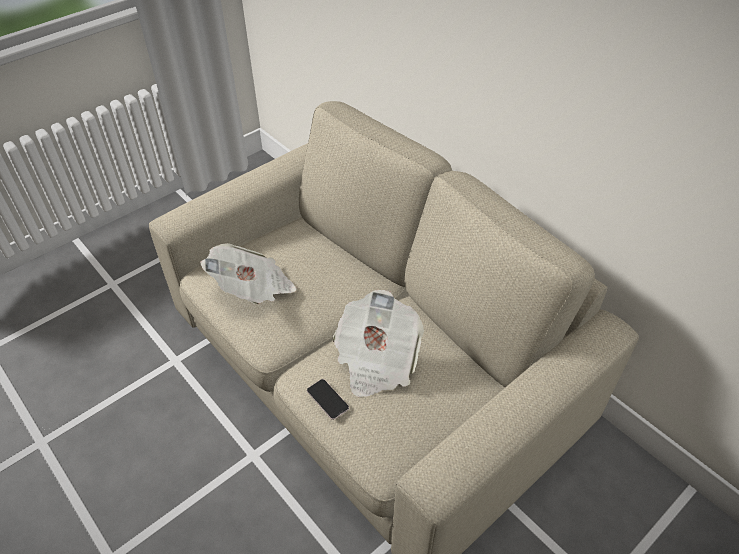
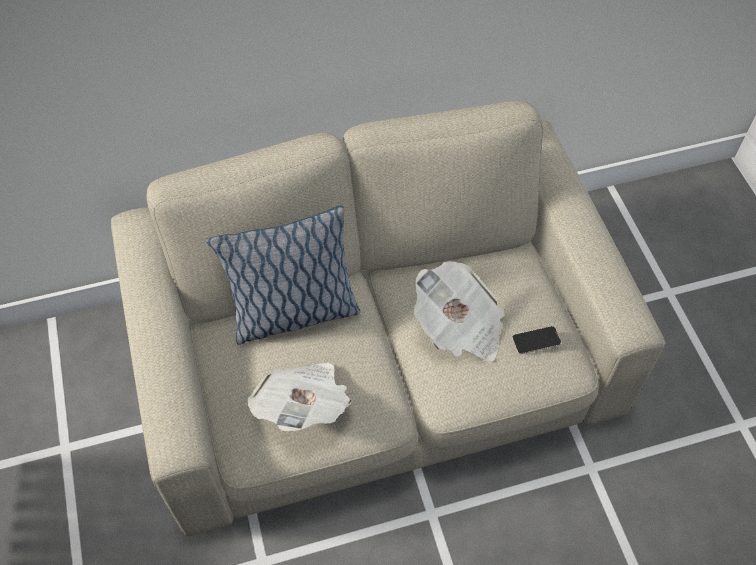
camera: 65 degrees left, 10 degrees up
phone [307,379,349,420] -> phone moved to [512,326,561,354]
none -> pillow [206,206,361,345]

